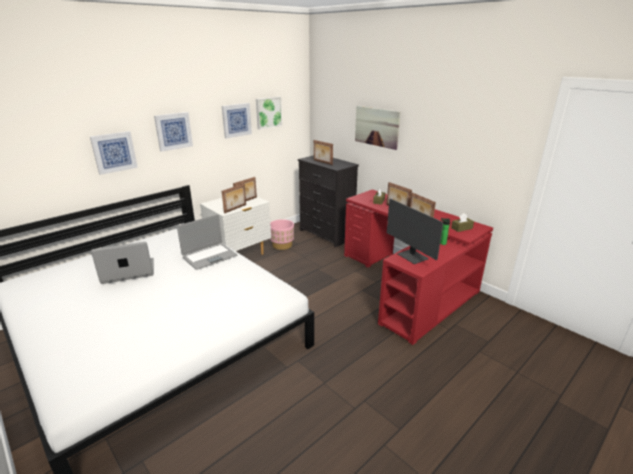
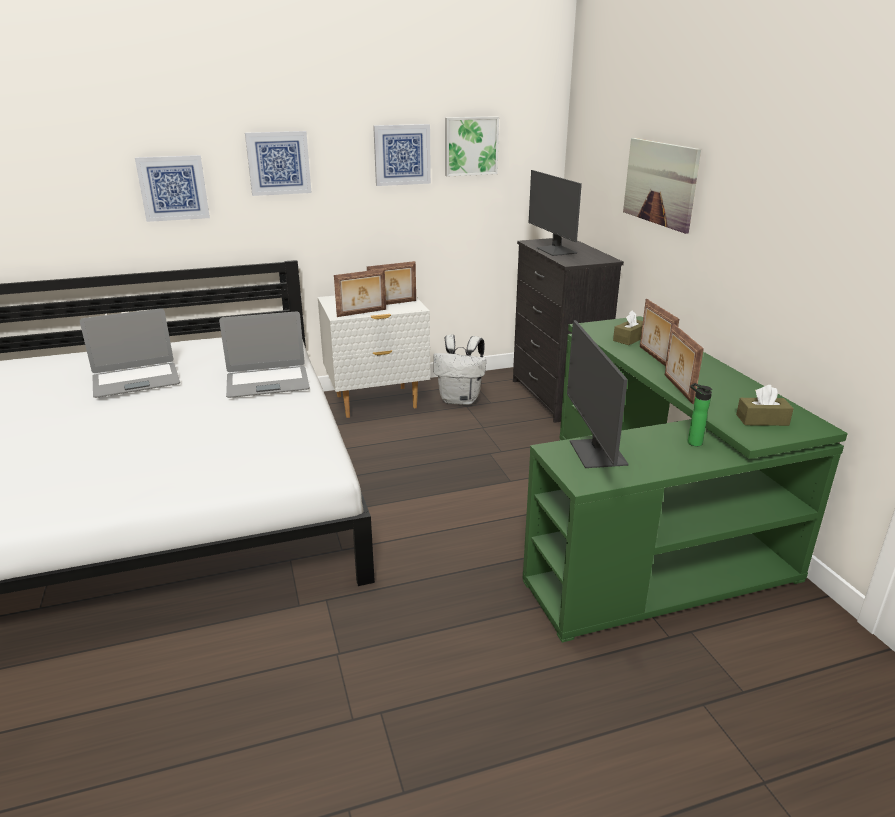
camera: 25 degrees right, 0 degrees up
laptop [91,242,154,284] -> laptop turned 150 degrees clockwise [80,308,180,398]
pink planter [270,219,294,250] -> white backpack [433,335,486,405]
picture frame [314,140,333,165] -> monitor [529,170,582,256]
red desk [344,190,493,345] -> green desk [523,316,848,643]

